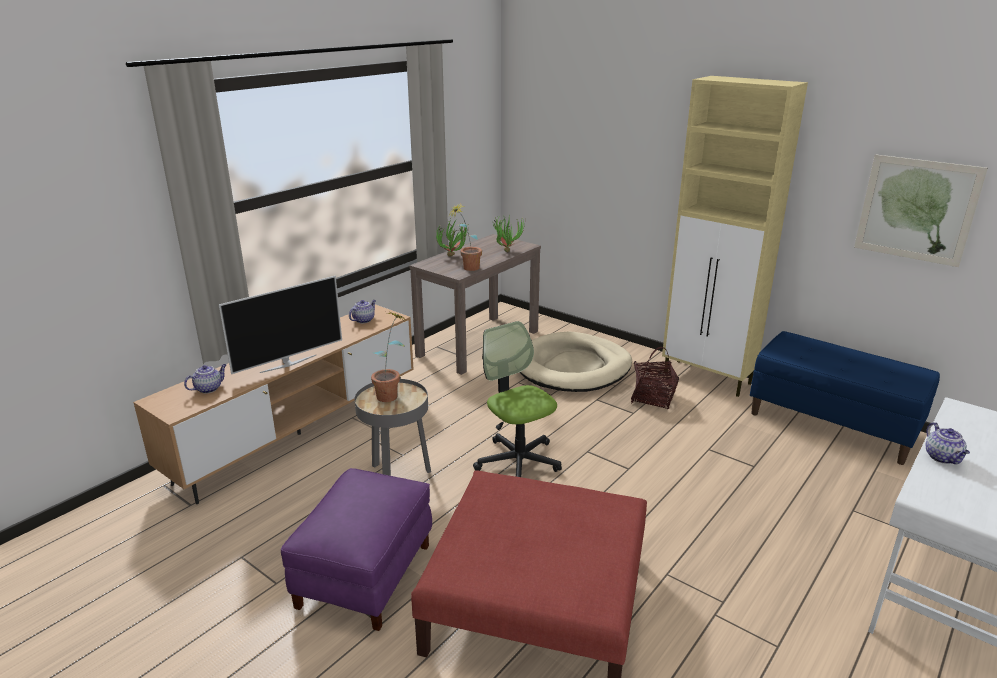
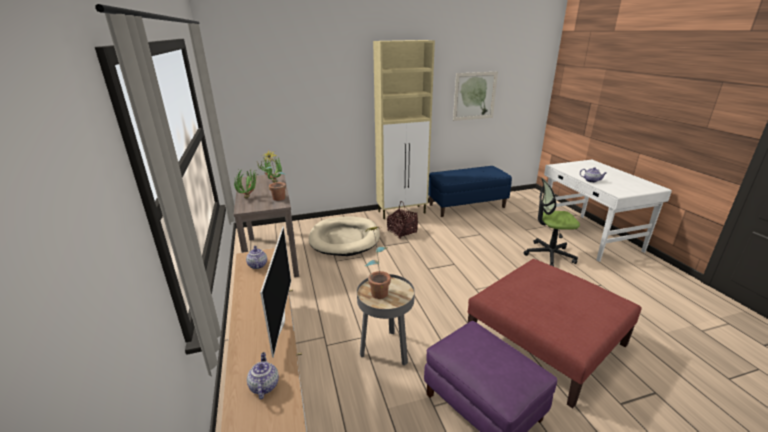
camera: 55 degrees left, 0 degrees up
office chair [473,321,562,477] -> office chair moved to [524,177,580,266]

